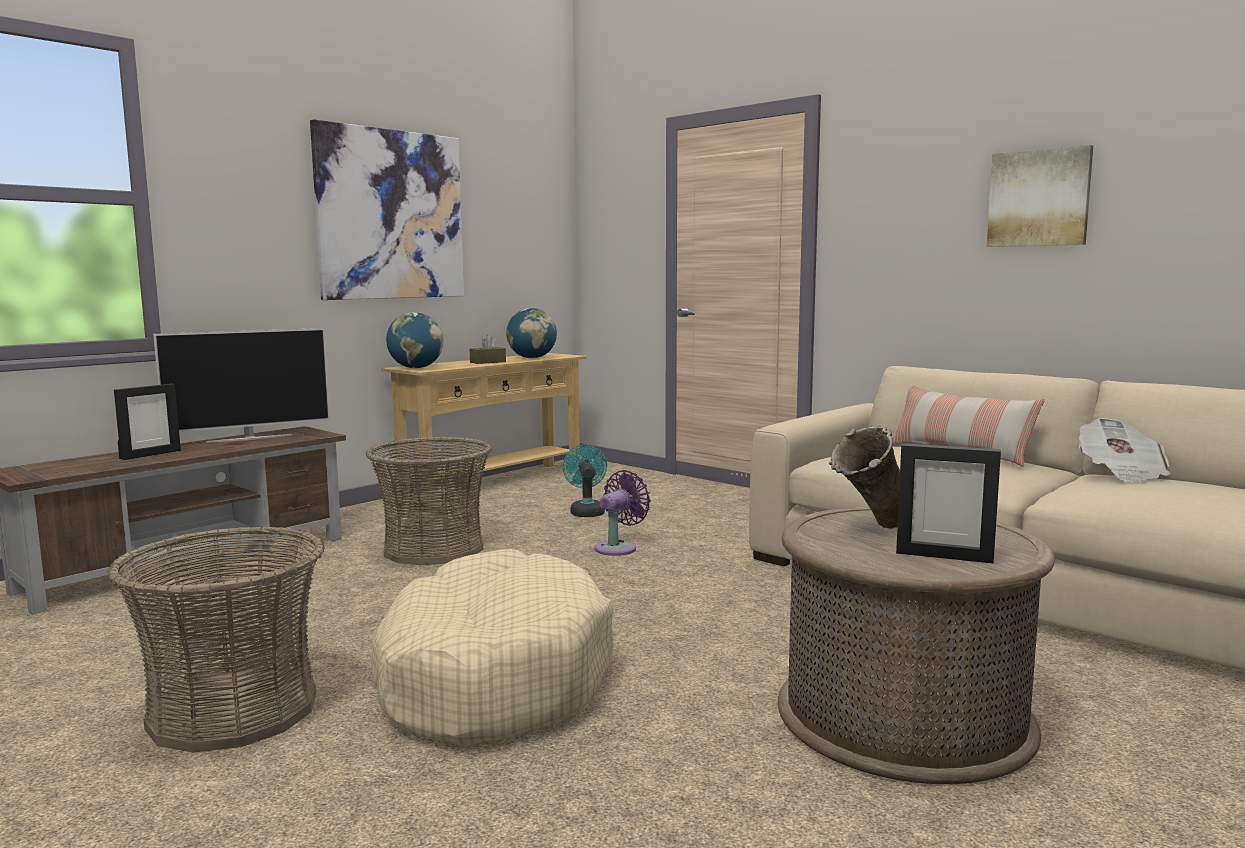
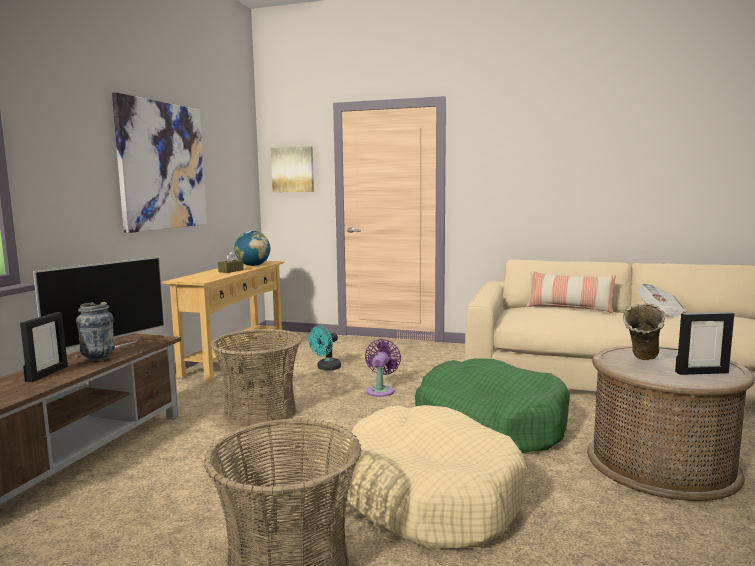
camera: 25 degrees left, 0 degrees up
globe [386,312,444,368] -> none
turquoise fan [563,444,607,517] -> turquoise fan turned 105 degrees counterclockwise [308,326,341,371]
picture [987,145,1093,247] -> picture moved to [271,146,314,192]
none -> vase [76,302,115,363]
none -> green dog bed [415,358,570,453]

